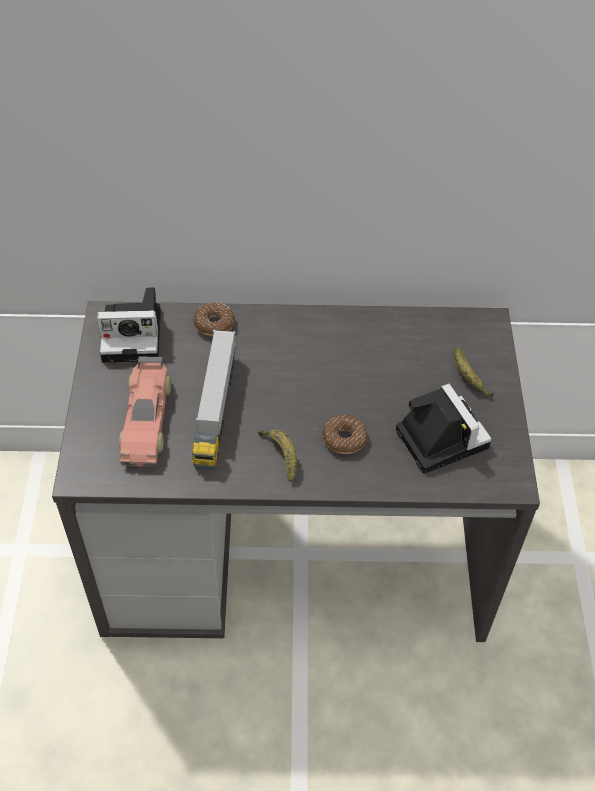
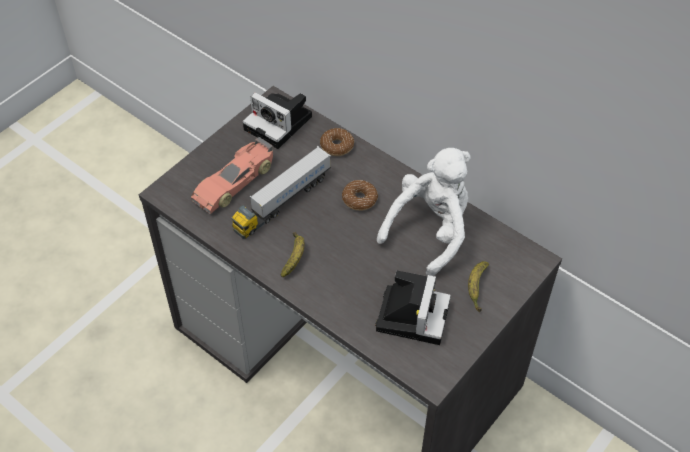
camera: 40 degrees right, 0 degrees up
donut [322,415,367,454] -> donut moved to [342,180,378,211]
none -> white plush toy [377,148,471,276]

